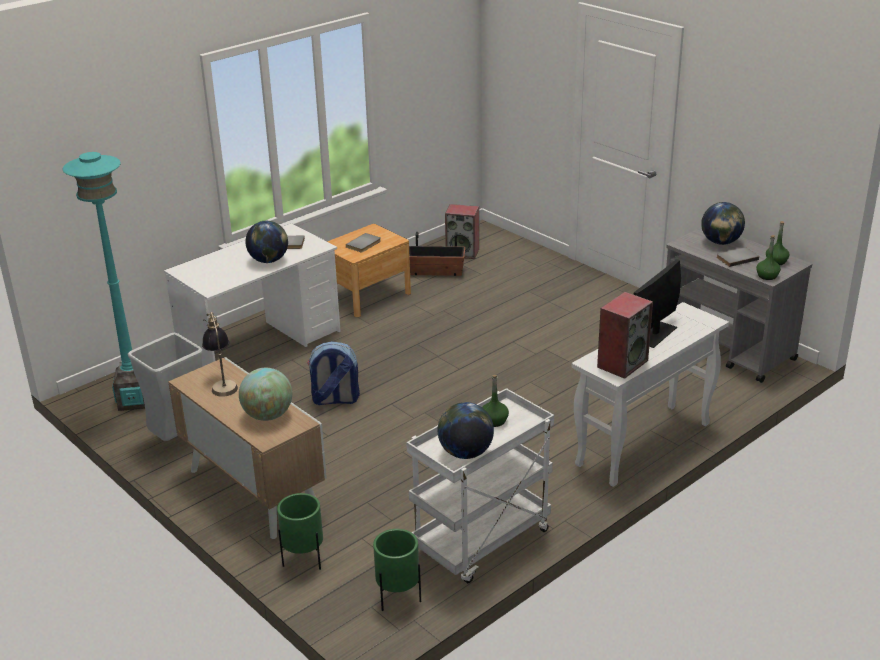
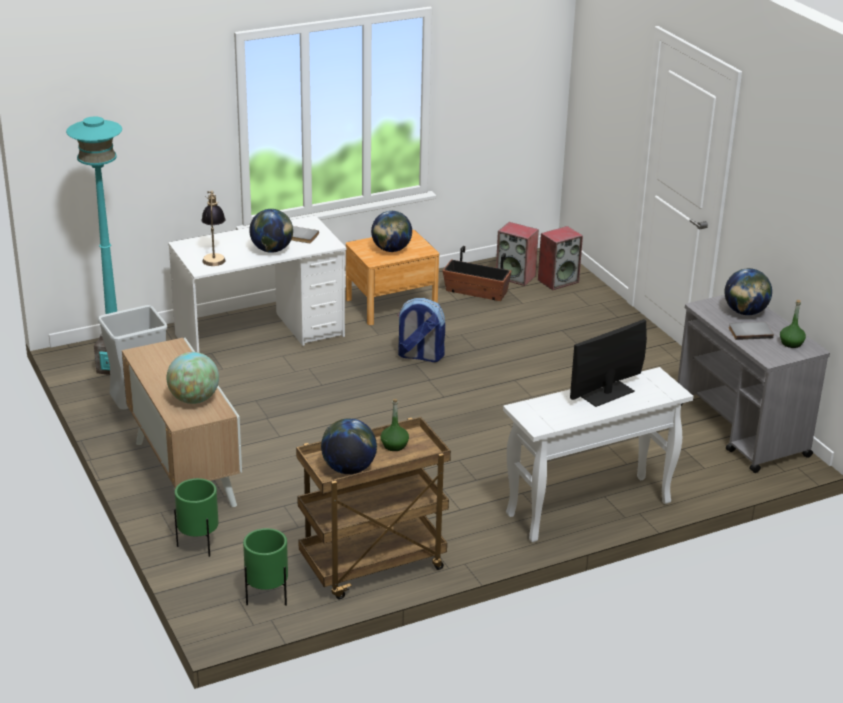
camera: 15 degrees right, 0 degrees up
table lamp [202,312,238,397] -> table lamp moved to [201,190,226,266]
backpack [307,341,360,405] -> backpack moved to [397,298,445,362]
grey book [346,233,381,252] -> globe [371,211,412,252]
white cart [406,388,554,583] -> brown cart [296,417,451,599]
speaker [597,292,653,379] -> speaker moved to [538,226,583,290]
green bottle [756,235,781,280] -> none

